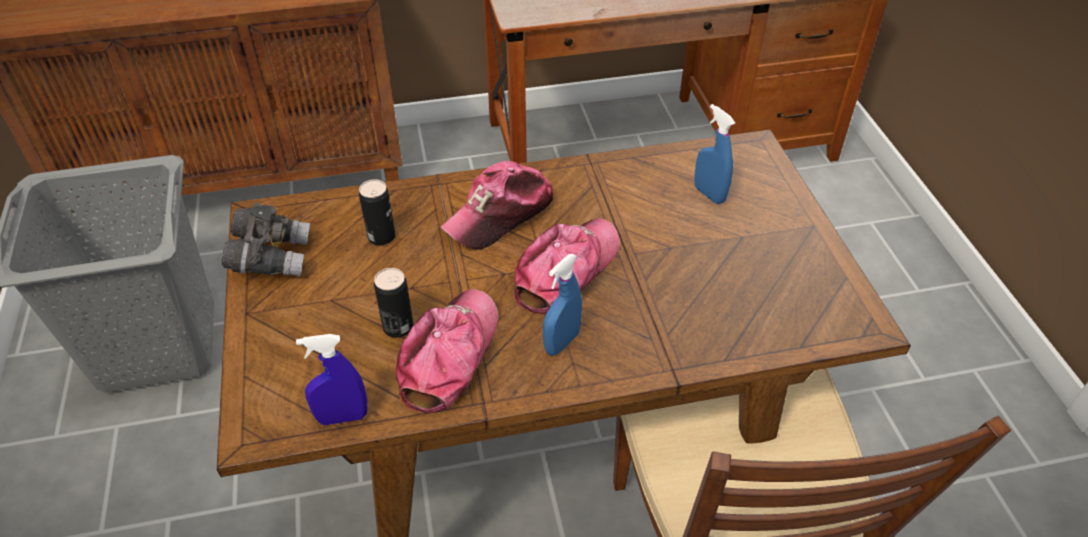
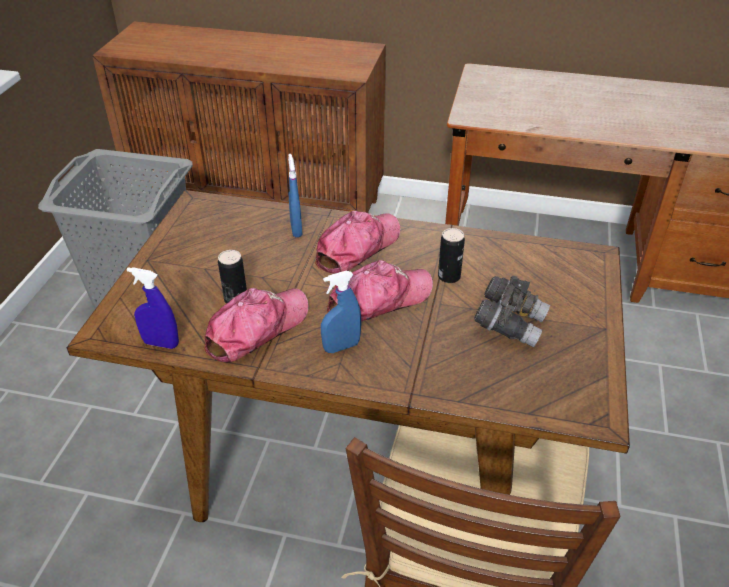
camera: 25 degrees right, 5 degrees down
grey binoculars [222,203,310,276] -> grey binoculars moved to [474,276,550,347]
can [359,179,395,245] -> can moved to [438,228,465,283]
cap [441,161,555,250] -> cap turned 150 degrees clockwise [315,211,401,274]
blue spray bottle [694,104,735,204] -> blue spray bottle moved to [288,154,303,237]

